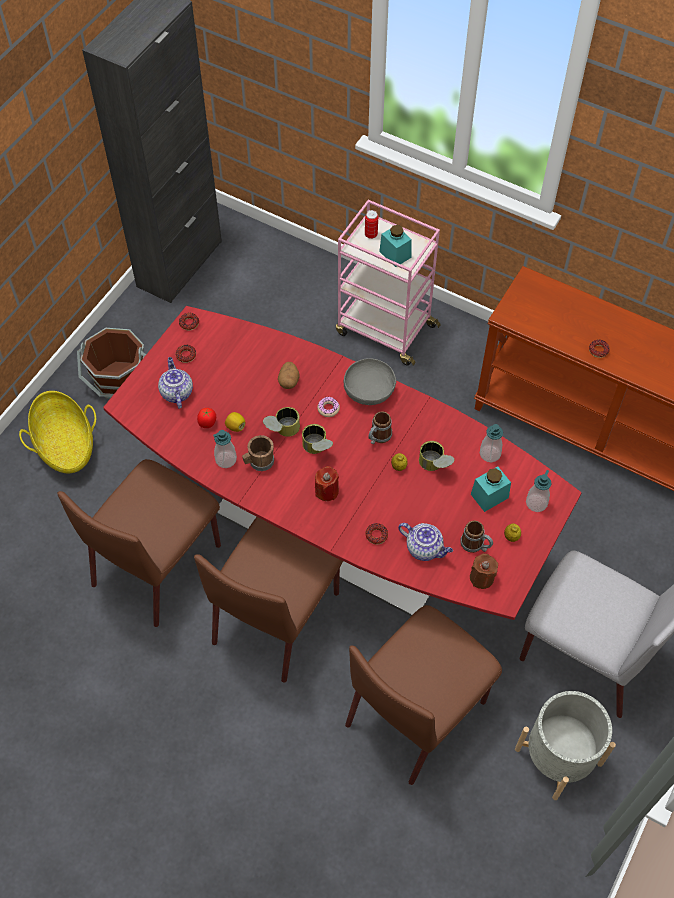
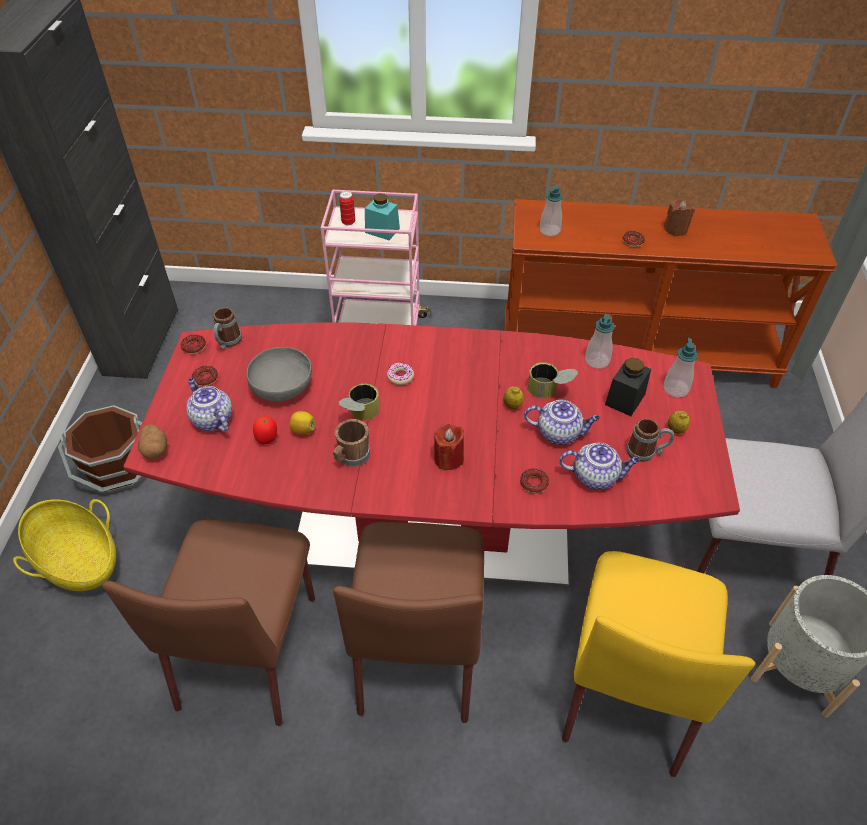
camera: 25 degrees left, 10 degrees down
soap dispenser [213,430,237,468] -> soap dispenser moved to [540,186,563,236]
potato [278,362,299,389] -> potato moved to [138,424,167,459]
can [302,424,333,454] -> none
grey bowl [344,358,396,405] -> grey bowl moved to [246,347,312,401]
brown chair [345,605,502,785] -> yellow chair [562,551,755,777]
mug [368,411,392,444] -> mug moved to [213,307,242,349]
brown candle [470,554,498,589] -> brown candle moved to [664,199,695,236]
turquoise jar [471,466,511,512] -> black jar [605,358,651,416]
none -> teapot [524,400,600,445]

